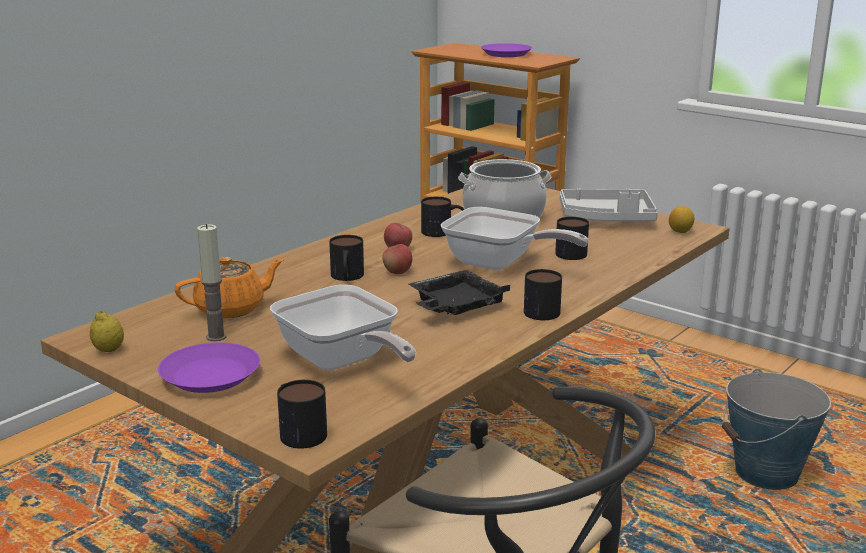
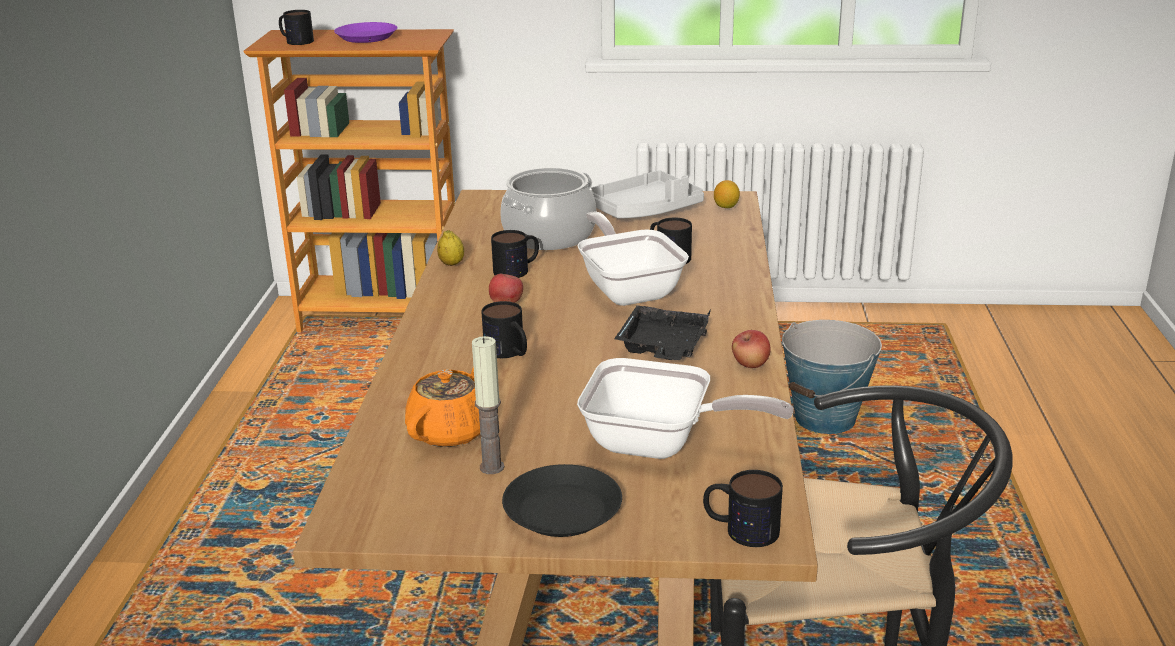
camera: 35 degrees left, 5 degrees up
lemon [90,311,124,352] -> lemon moved to [437,230,464,266]
purple plate [158,342,260,393] -> black plate [502,464,622,537]
apple [382,244,412,274] -> apple moved to [732,330,771,368]
frying pan [441,207,589,270] -> frying pan turned 105 degrees counterclockwise [577,211,689,306]
mug [524,269,562,320] -> mug moved to [279,10,314,45]

